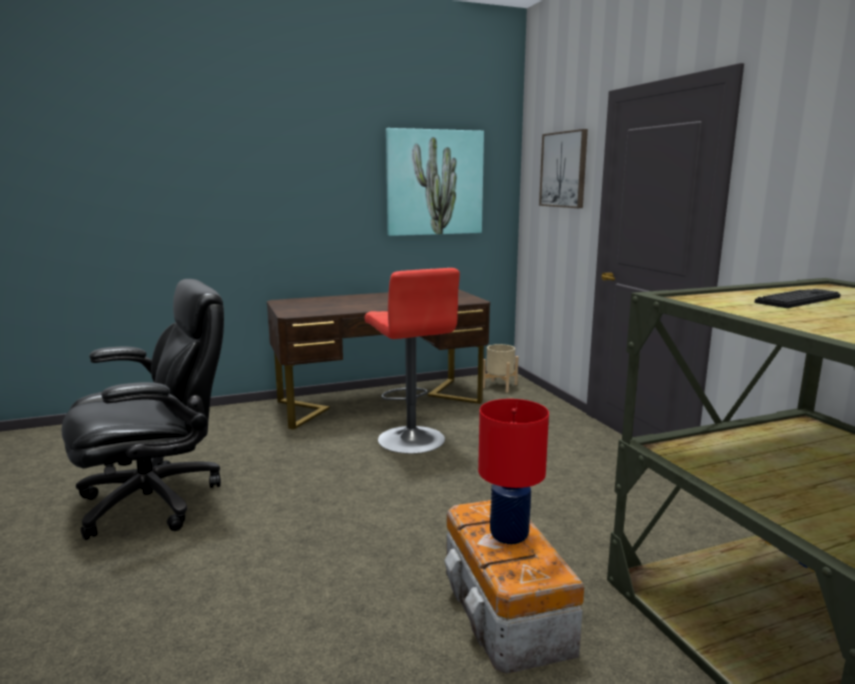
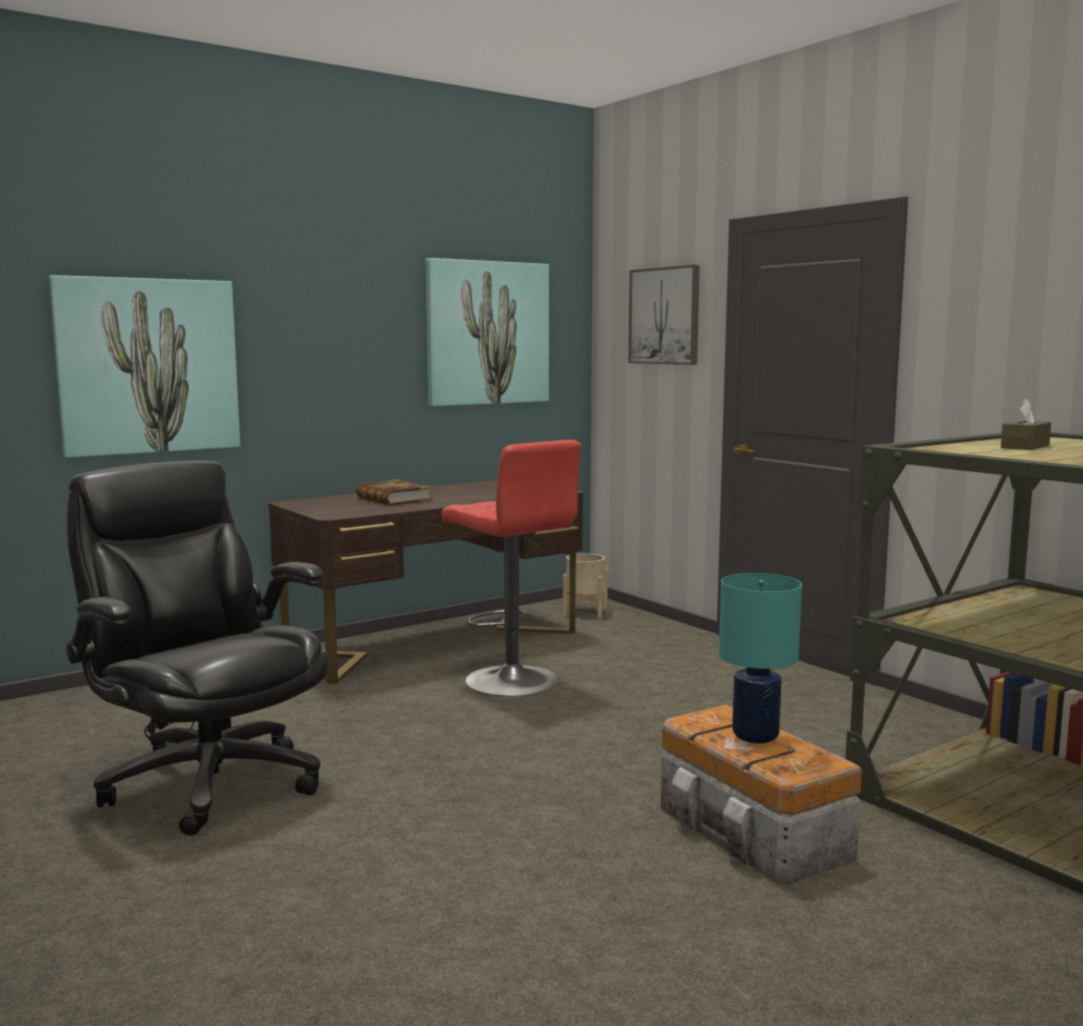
camera: 15 degrees left, 5 degrees down
black office chair [62,279,224,540] -> black office chair turned 90 degrees counterclockwise [66,461,328,836]
red table lamp [478,399,549,545] -> turquoise table lamp [719,573,802,744]
keyboard [754,289,841,308] -> brown tissue box [1001,399,1051,450]
none -> picture [49,275,240,458]
none -> book [355,479,432,505]

